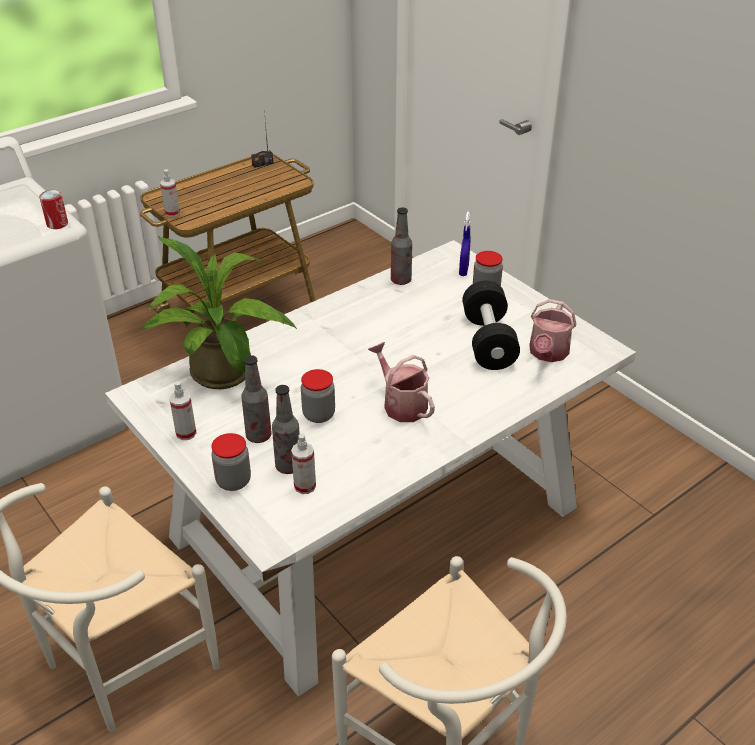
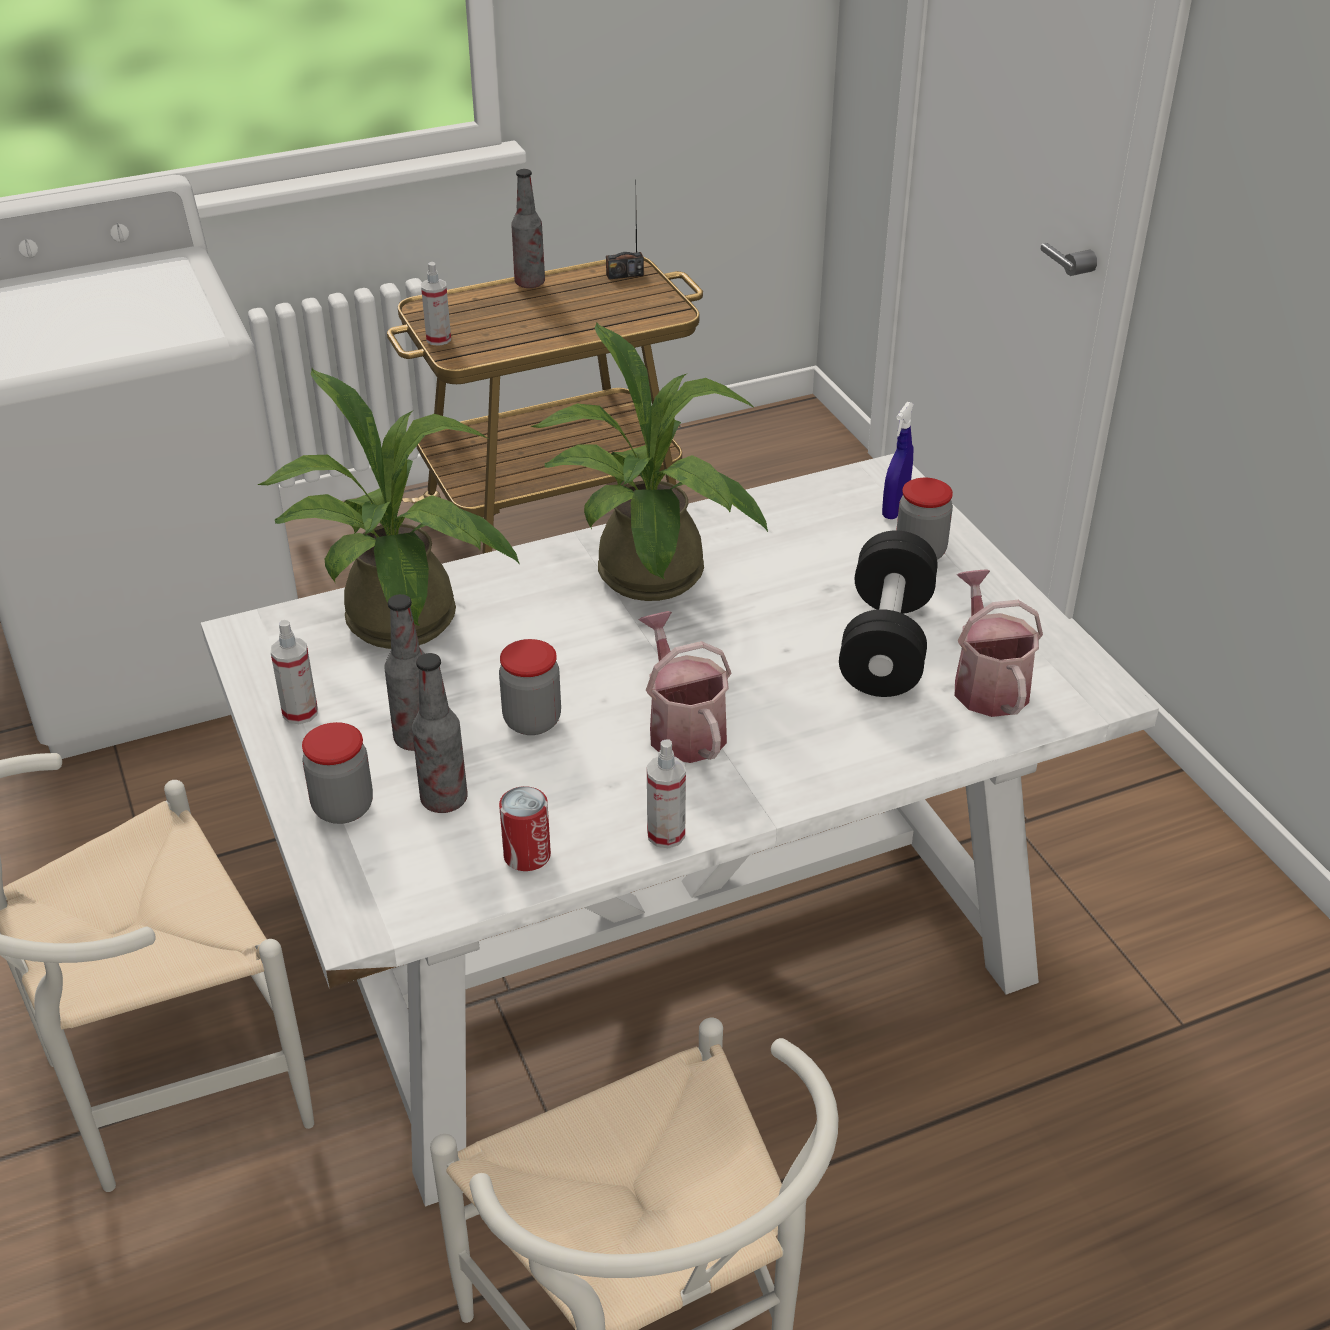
camera: 15 degrees right, 0 degrees up
can [39,190,68,229] -> can moved to [499,786,551,871]
spray bottle [291,433,316,494] -> spray bottle moved to [647,739,686,848]
bottle [391,207,412,285] -> bottle moved to [511,169,545,288]
watering can [529,299,577,362] -> watering can turned 135 degrees clockwise [955,569,1043,717]
none -> potted plant [531,323,768,601]

